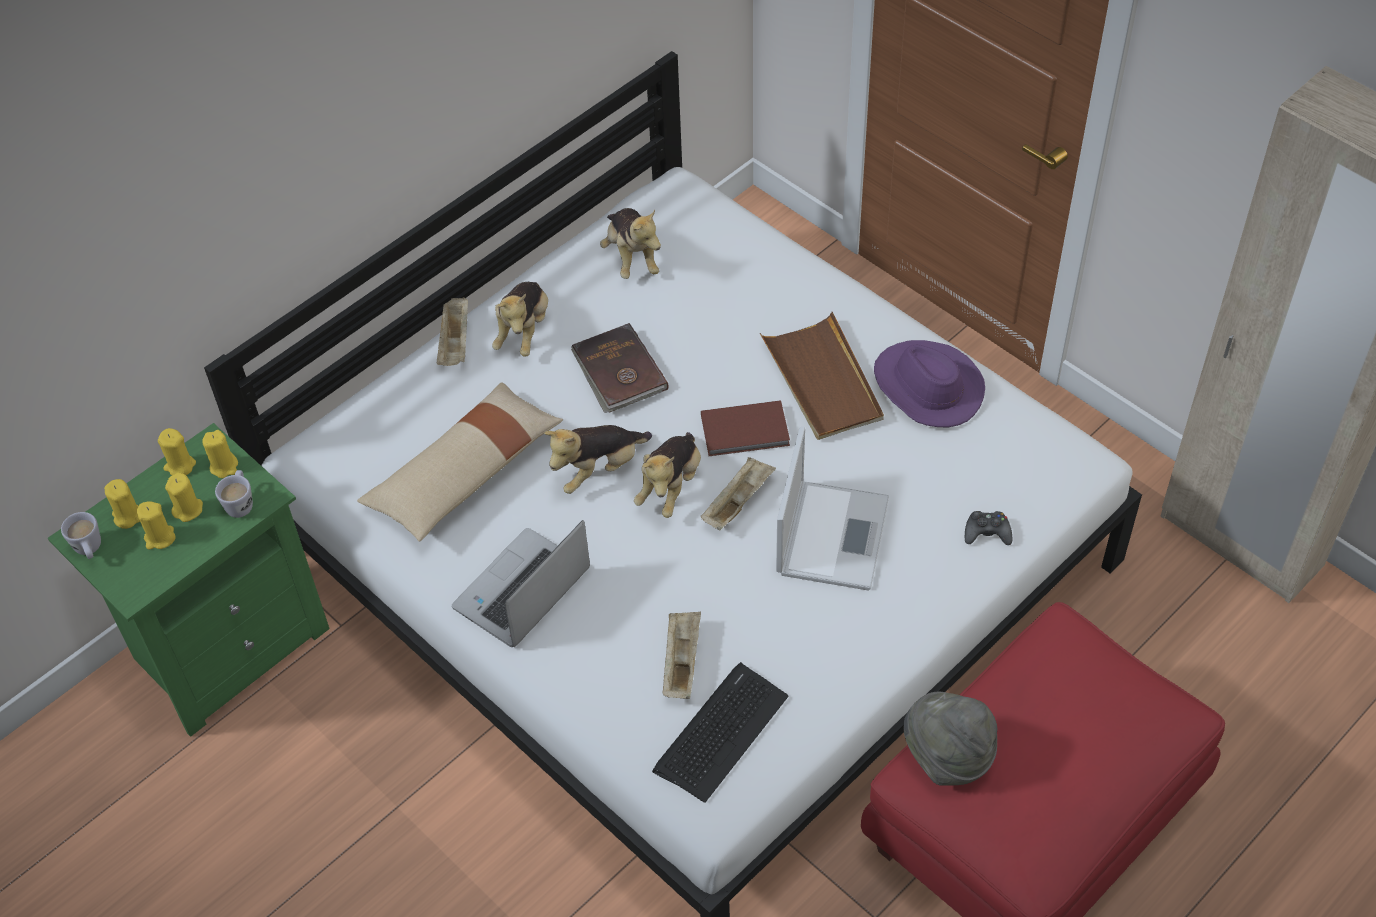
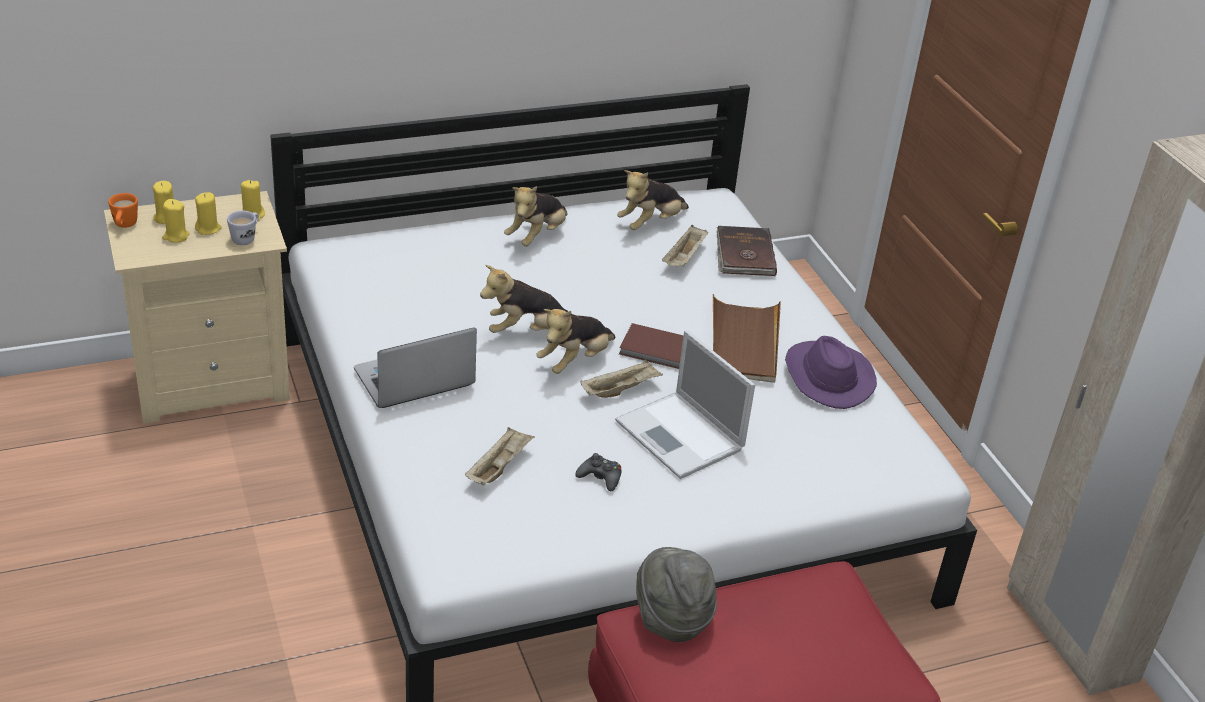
camera: 20 degrees right, 15 degrees down
green nightstand [48,423,330,737] -> beige nightstand [104,191,290,424]
white mug [61,512,101,559] -> orange mug [108,193,138,228]
yellow candle [158,428,196,475] -> none
beige pillow [357,383,563,542] -> none
beige tray [437,297,468,366] -> beige tray moved to [662,225,708,267]
brown book [571,323,669,413] -> brown book moved to [717,226,777,276]
plush toy [600,208,661,279] -> plush toy turned 45 degrees clockwise [617,170,689,230]
keyboard [652,662,789,803] -> none
laptop [776,427,889,591] -> laptop turned 105 degrees clockwise [615,330,755,479]
black game controller [965,511,1013,545] -> black game controller moved to [575,453,621,491]

